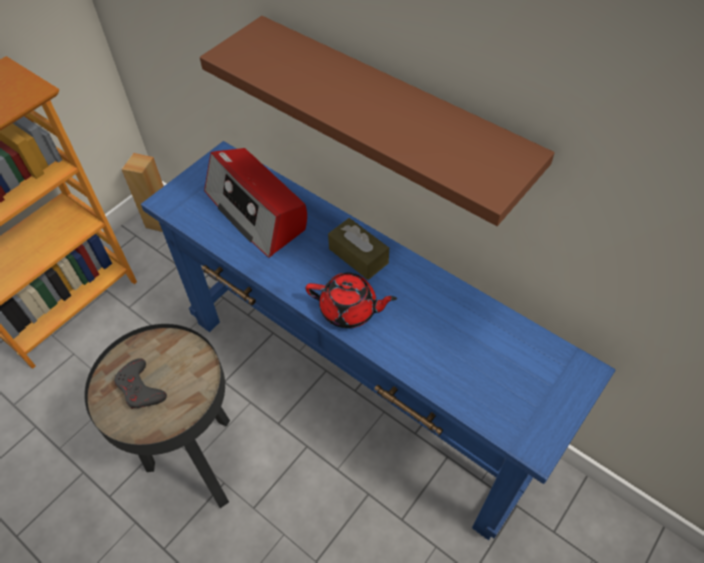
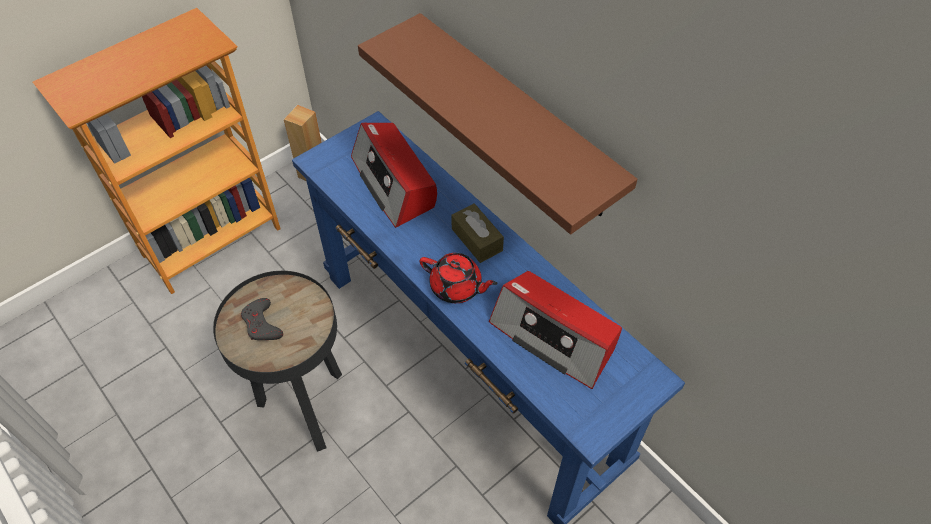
camera: 10 degrees right, 0 degrees up
none -> radio [489,271,622,389]

